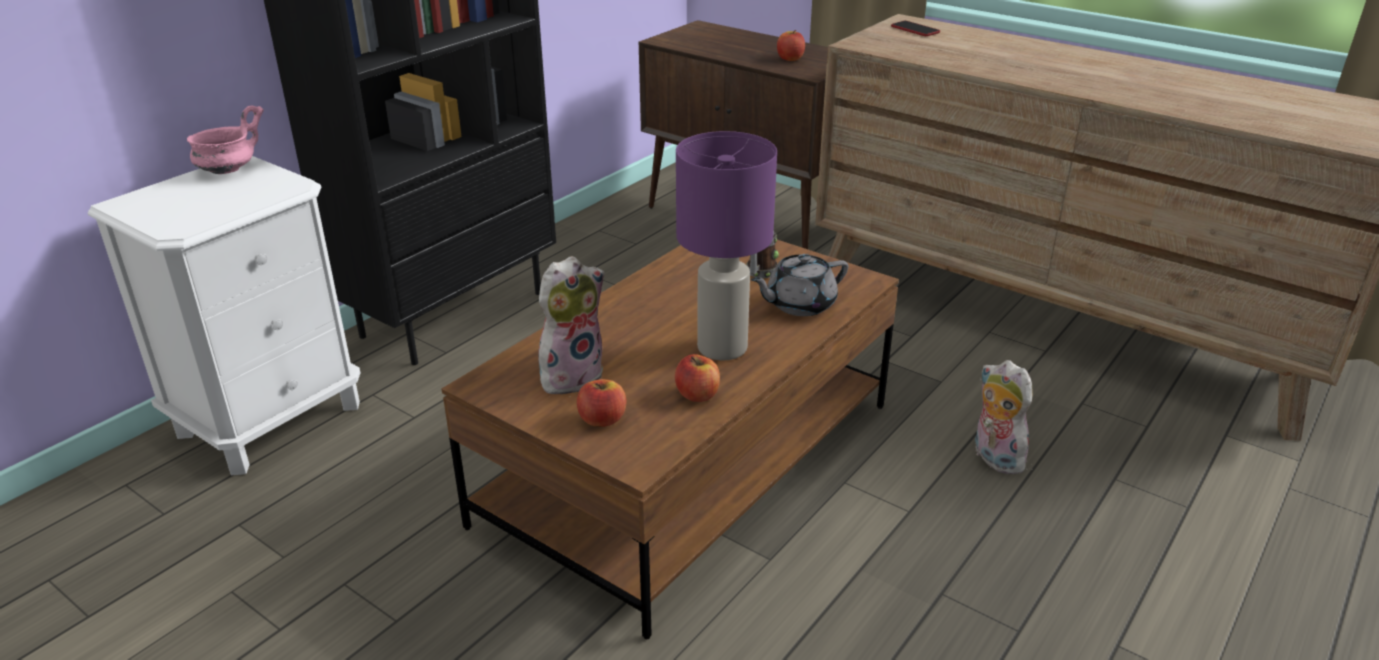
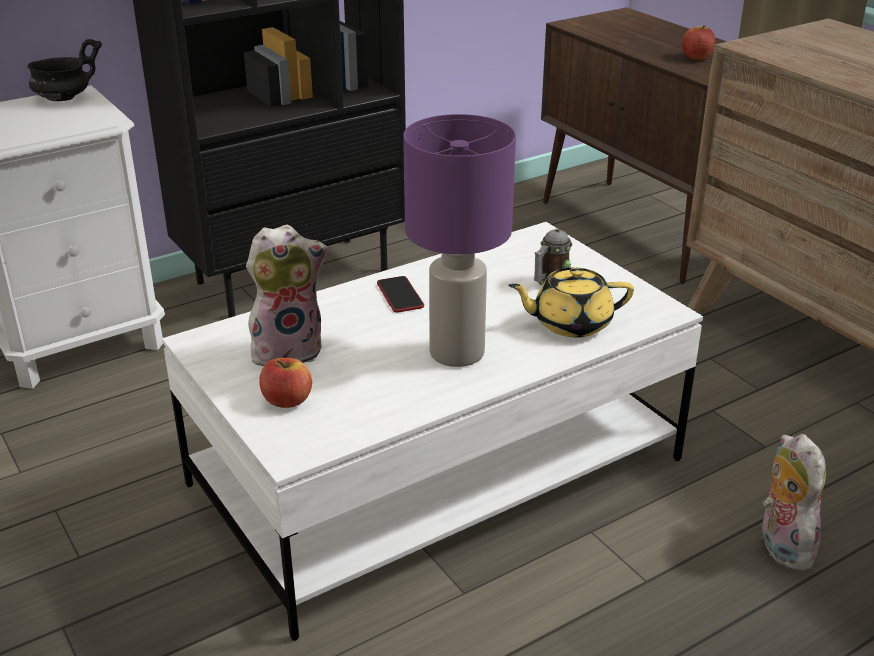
camera: 20 degrees right, 0 degrees up
pink bowl [187,105,264,174] -> black bowl [27,39,102,101]
brown coffee table [441,240,899,639] -> white coffee table [162,222,703,641]
apple [675,354,720,402] -> none
grey teapot [751,254,848,316] -> yellow teapot [508,267,634,337]
phone [891,21,940,36] -> phone moved to [377,276,424,313]

